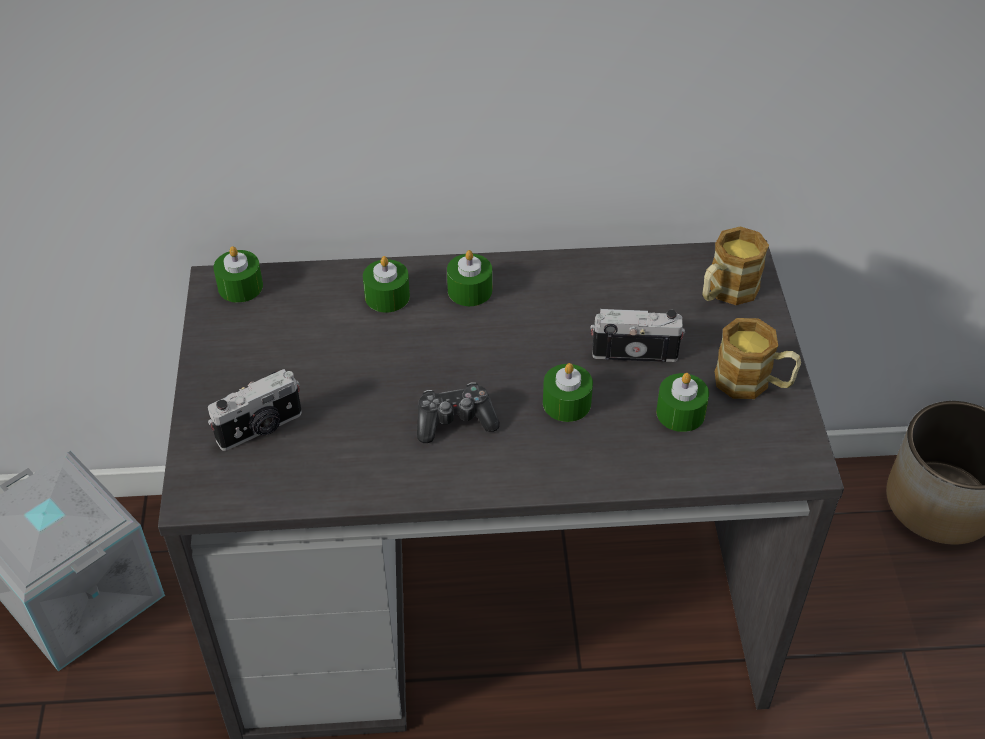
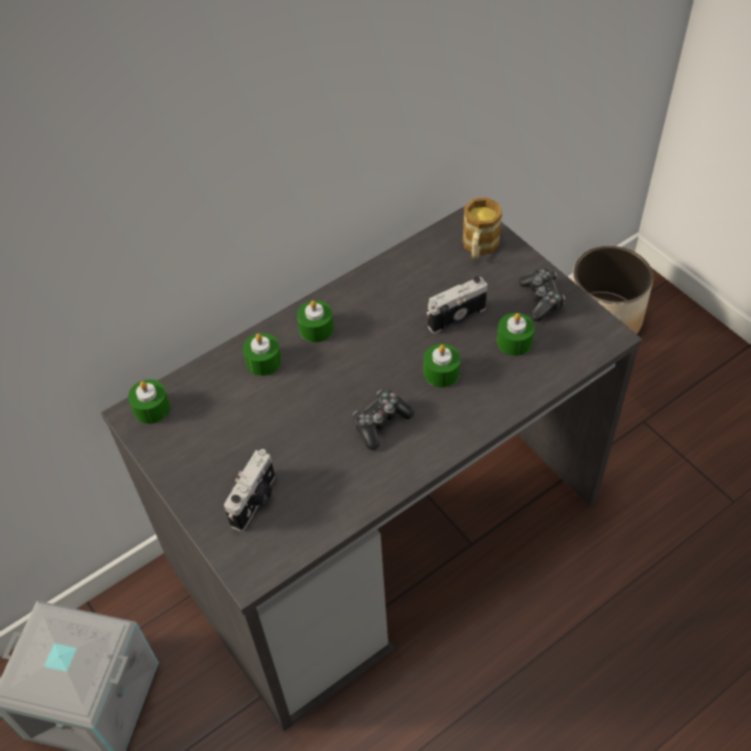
camera: 30 degrees left, 5 degrees up
mug [715,318,801,399] -> game controller [519,268,565,321]

